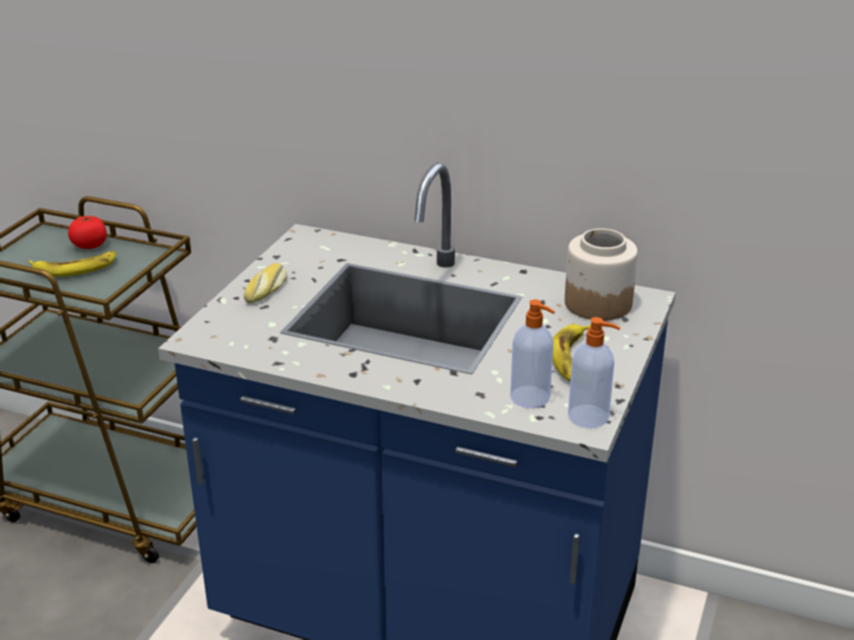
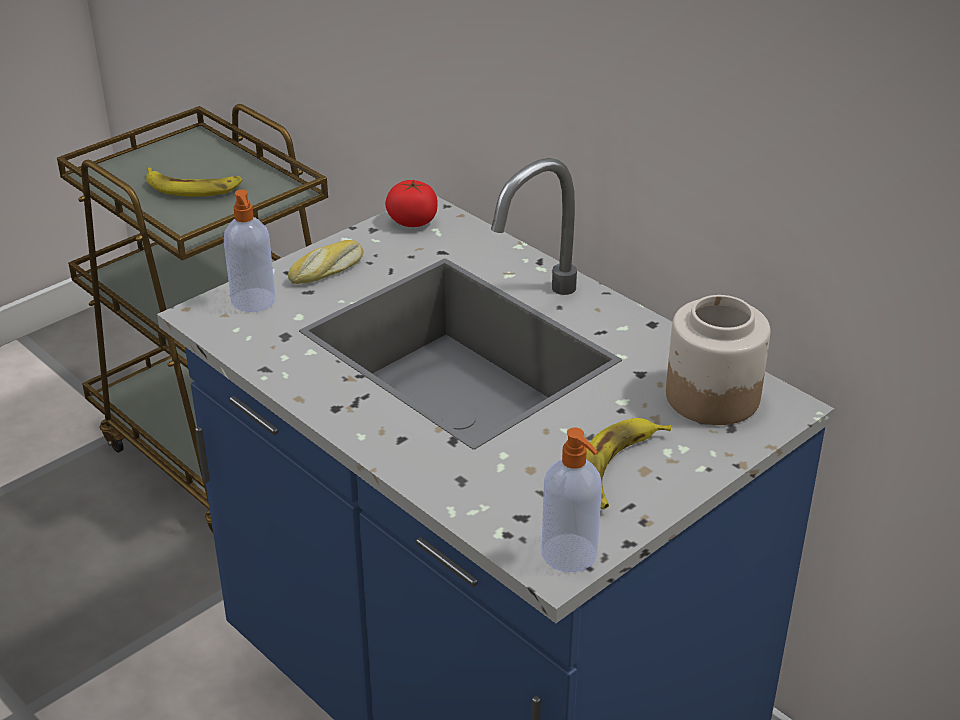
camera: 25 degrees right, 5 degrees up
tomato [68,216,107,249] -> tomato moved to [385,180,438,227]
soap dispenser [510,299,555,408] -> soap dispenser moved to [224,190,276,312]

